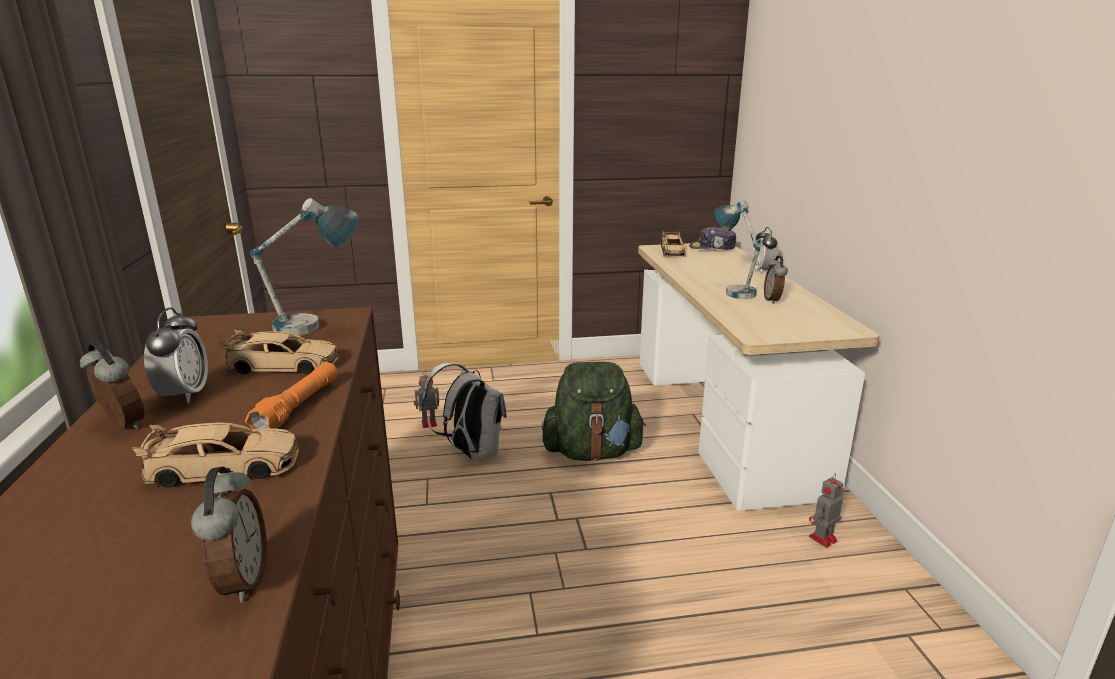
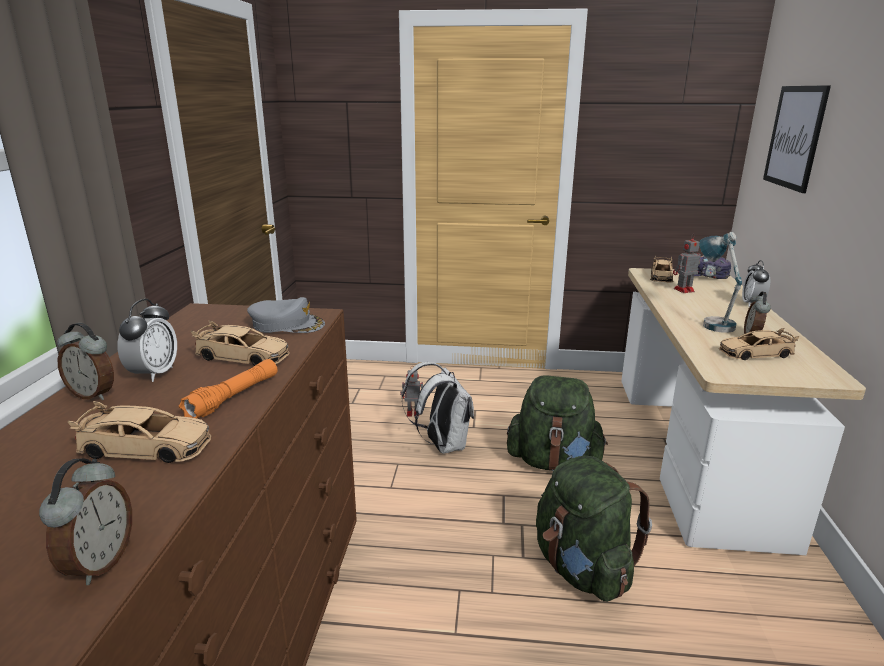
camera: 15 degrees right, 0 degrees up
alarm clock [80,341,145,429] -> alarm clock turned 150 degrees clockwise [57,323,114,400]
table lamp [250,198,358,337] -> grey cap [247,297,325,333]
toy robot [809,474,843,548] -> toy robot moved to [673,234,700,293]
none -> green backpack [536,456,652,602]
none -> beige toy car [719,328,800,360]
none -> picture [763,85,831,193]

